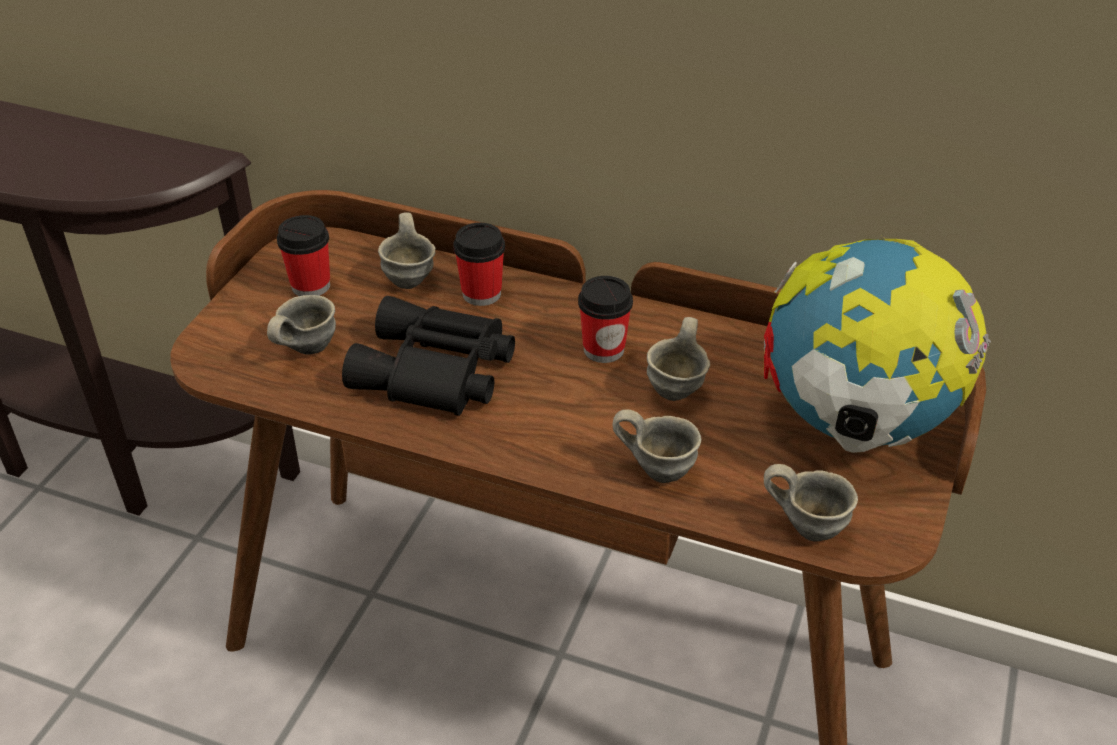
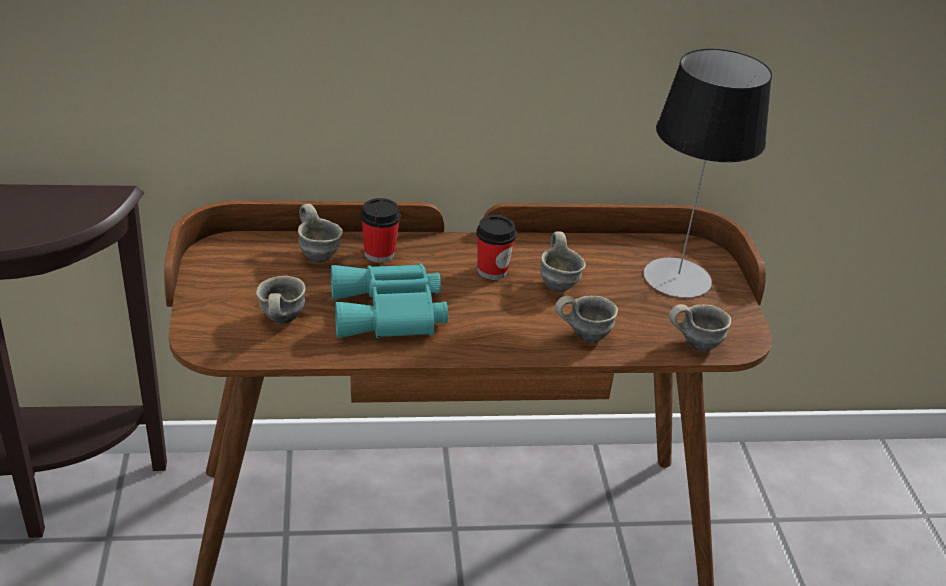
camera: 30 degrees left, 5 degrees down
cup [277,215,330,296] -> none
black binoculars [342,296,515,416] -> turquoise binoculars [331,264,448,338]
globe [764,239,991,453] -> table lamp [644,49,772,298]

